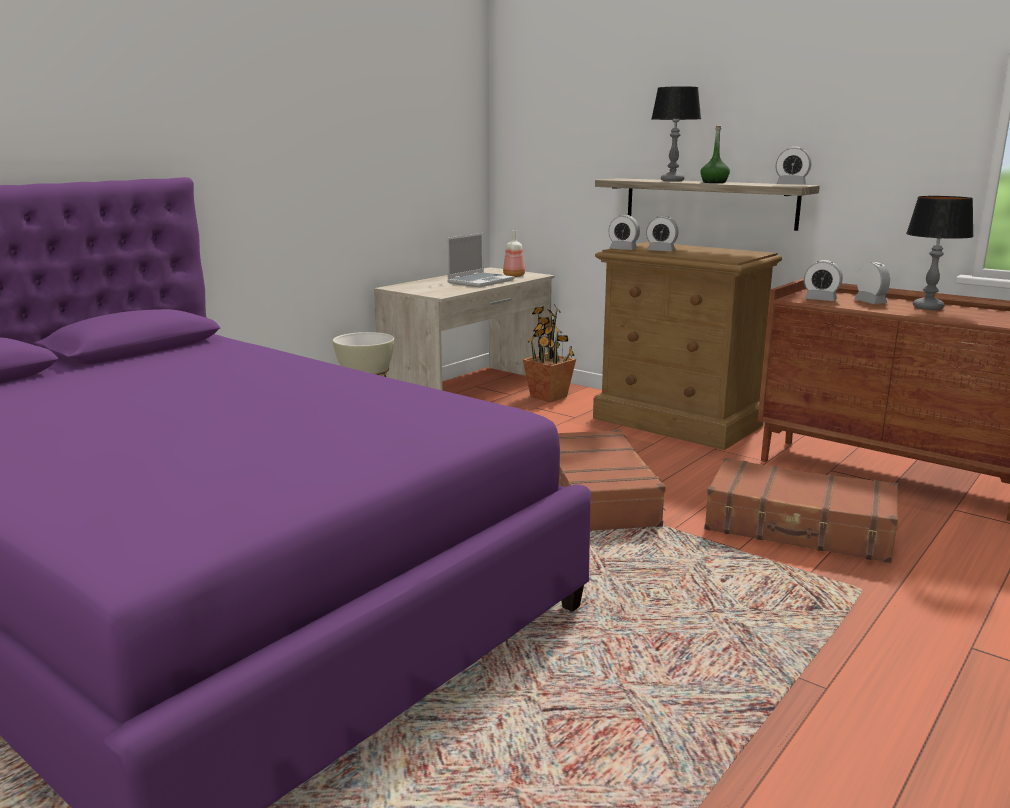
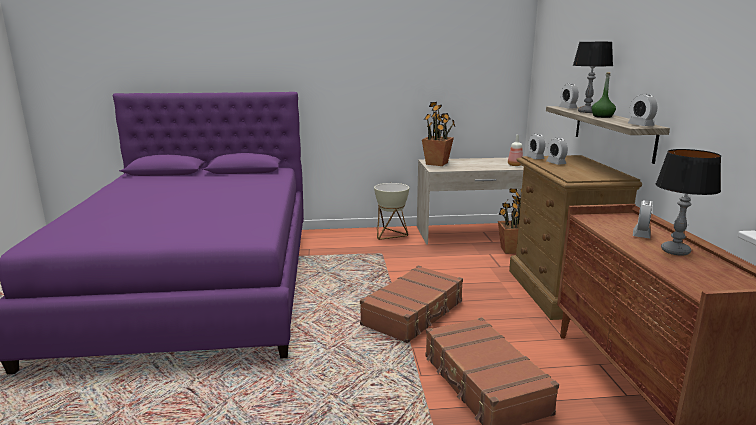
camera: 45 degrees right, 0 degrees up
laptop [447,233,514,287] -> none
alarm clock [804,260,843,301] -> alarm clock moved to [559,83,579,108]
none -> potted plant [422,102,455,166]

